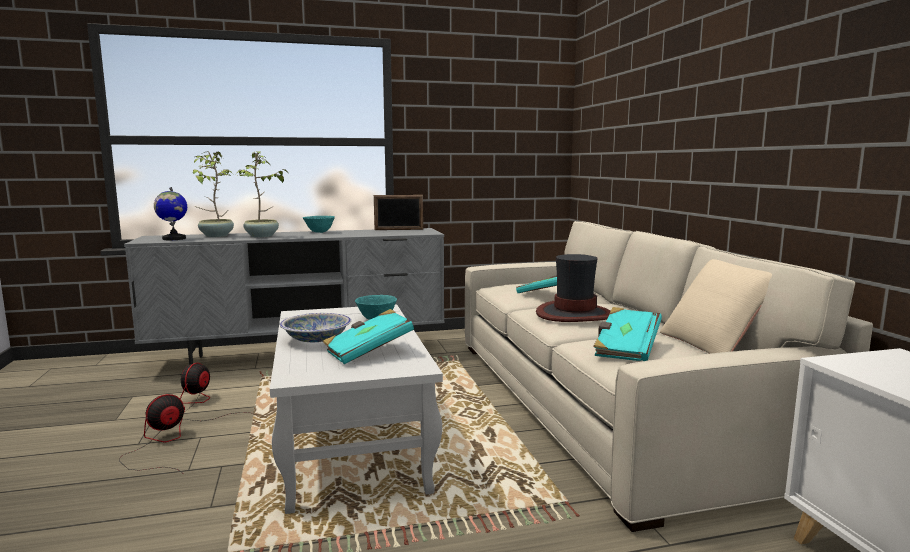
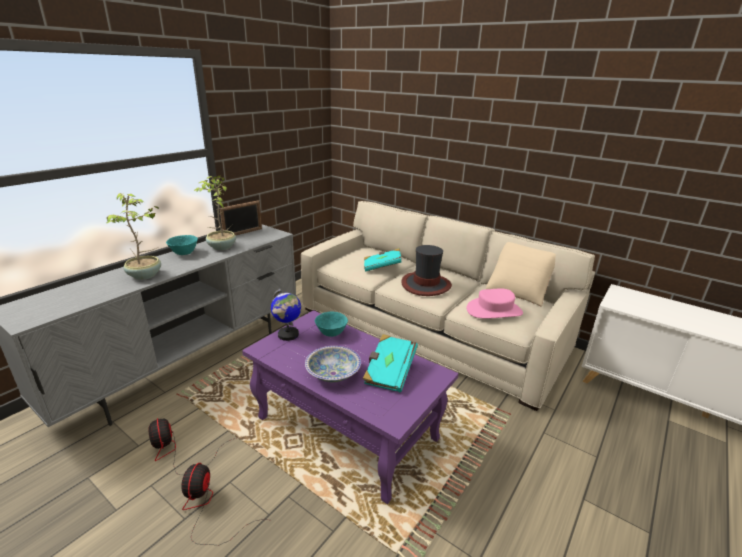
camera: 40 degrees left, 15 degrees up
globe [154,187,187,240] -> globe moved to [271,289,301,341]
potted plant [193,152,234,237] -> potted plant moved to [194,175,236,250]
white coffee table [270,304,443,514] -> purple coffee table [242,310,459,504]
turquoise book [593,307,662,361] -> pink hat [467,288,523,319]

